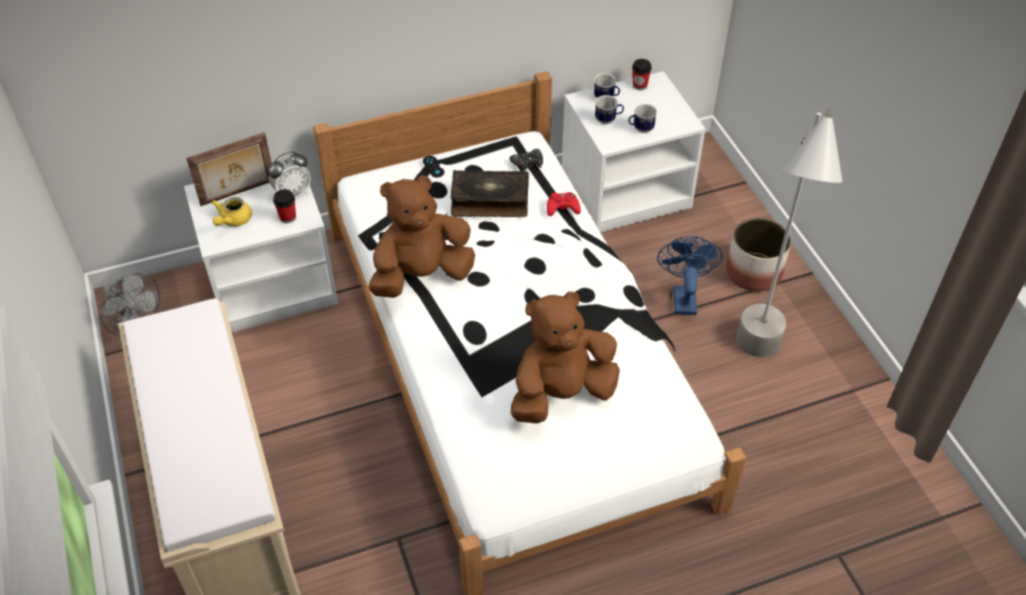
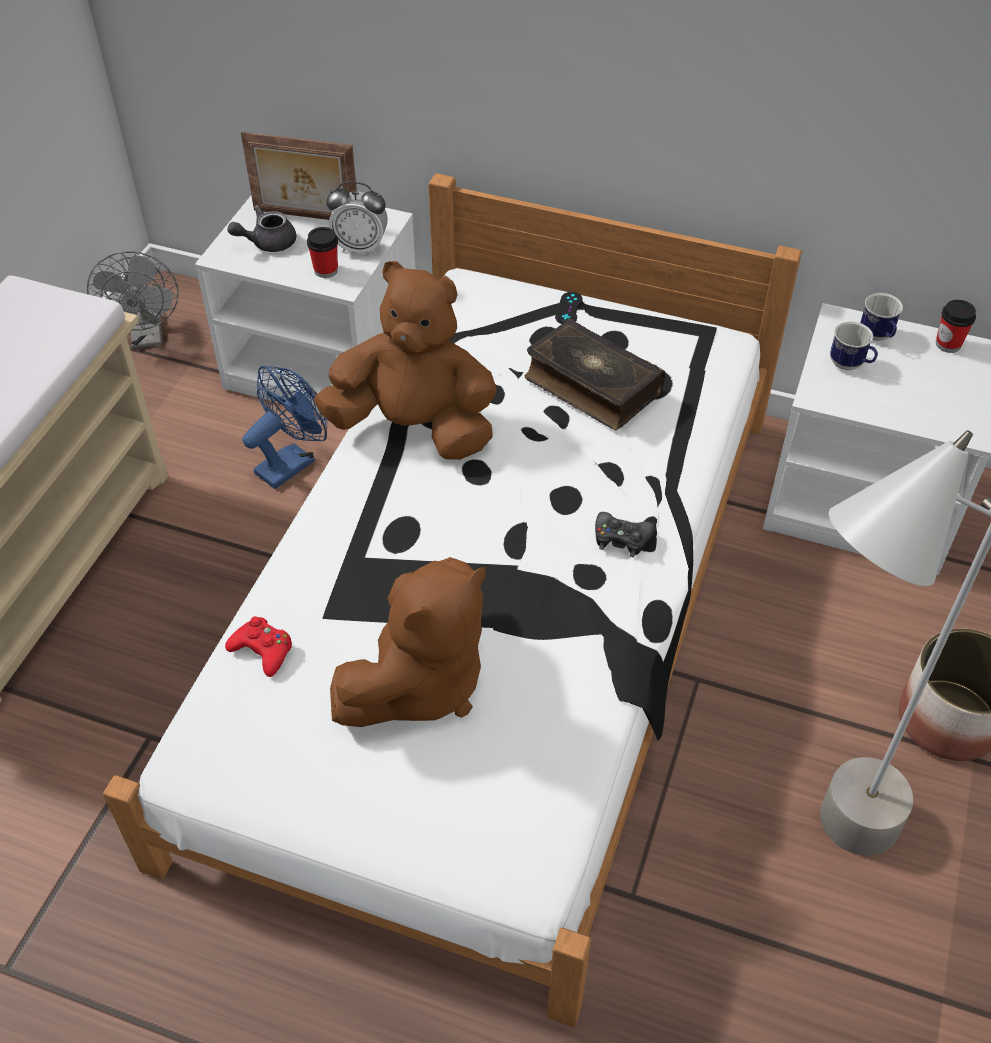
camera: 40 degrees right, 0 degrees up
yellow teapot [212,197,252,227] -> grey teapot [227,205,296,252]
black game controller [509,149,543,171] -> black game controller moved to [595,512,655,557]
brown plush toy [510,291,620,423] -> brown plush toy turned 120 degrees clockwise [330,557,486,727]
red game controller [547,192,581,216] -> red game controller moved to [225,616,292,677]
mug [628,104,657,133] -> none
blue fan [657,236,723,315] -> blue fan moved to [242,366,327,489]

